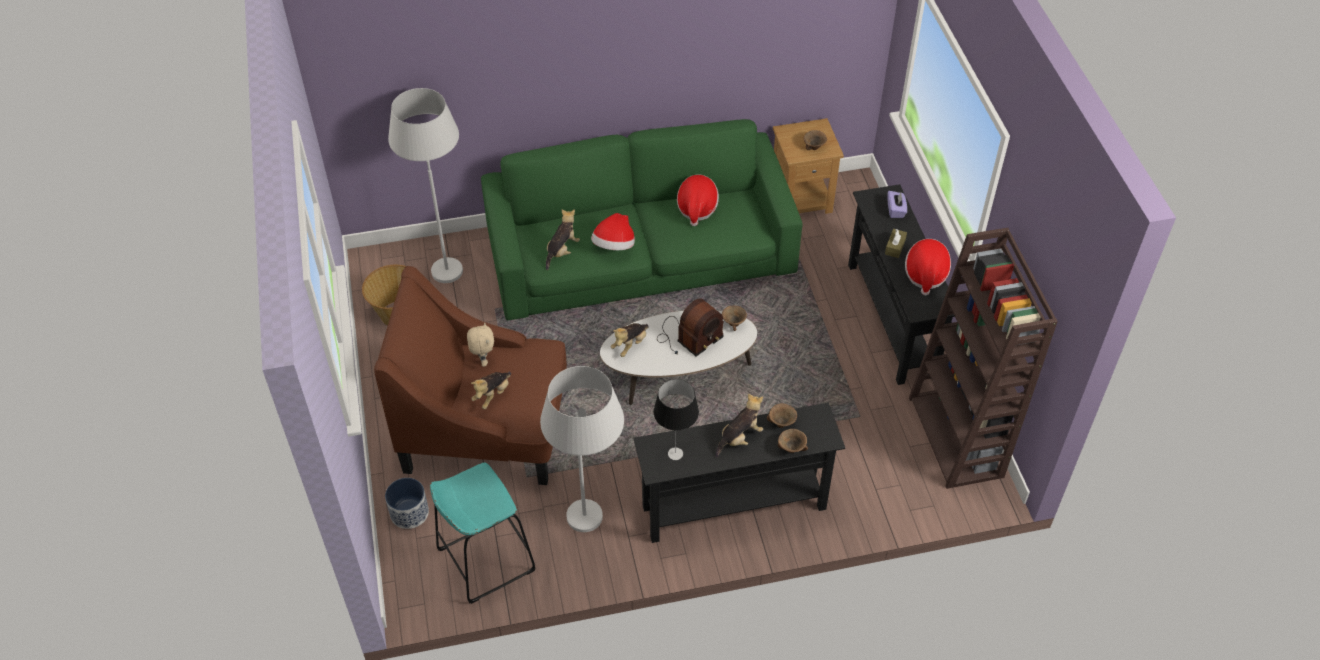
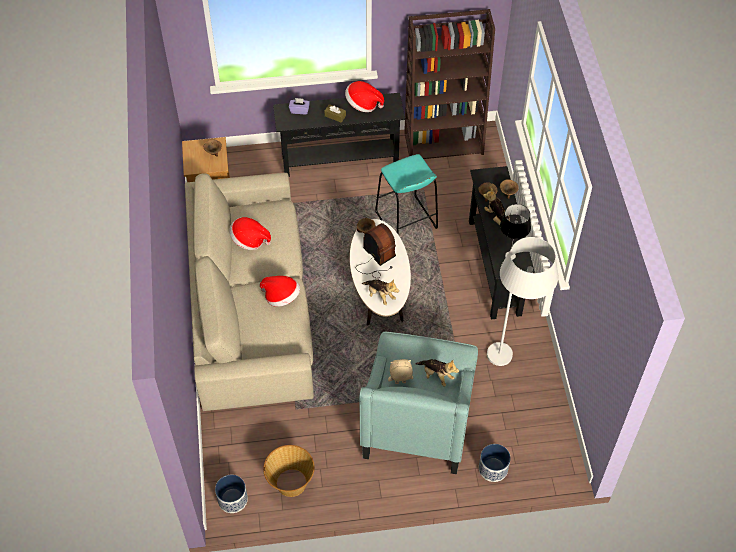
camera: 85 degrees left, 5 degrees up
brown armchair [374,266,567,485] -> turquoise armchair [359,332,478,474]
white floor lamp [388,88,463,283] -> none
turquoise stool [430,462,536,604] -> turquoise stool moved to [375,154,438,235]
green sofa [481,119,803,320] -> beige sofa [185,173,314,411]
plush toy [546,209,580,270] -> none
none -> planter [215,475,248,513]

